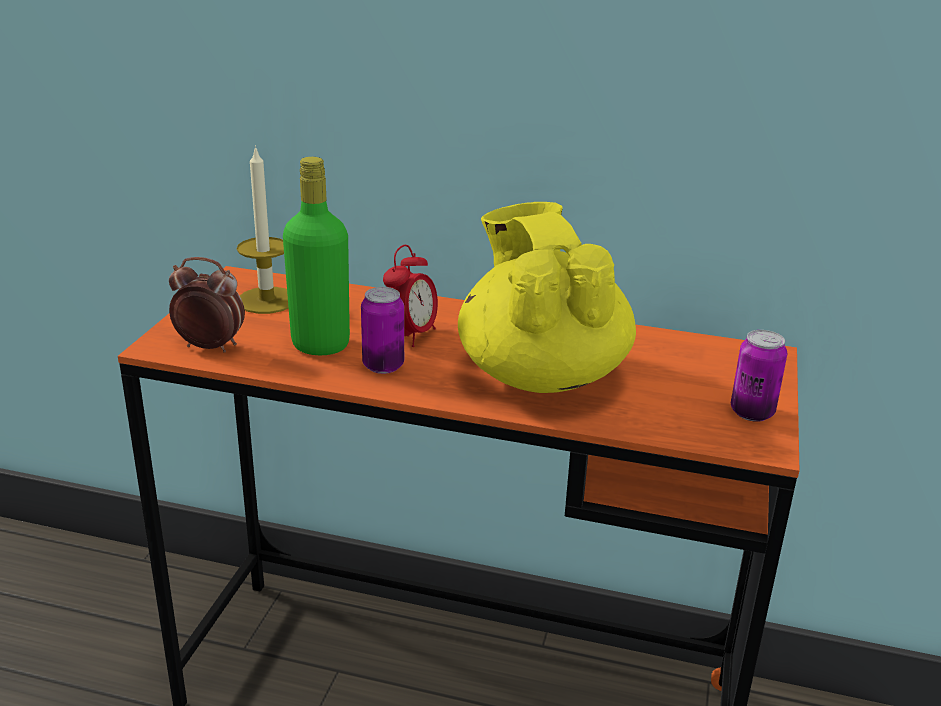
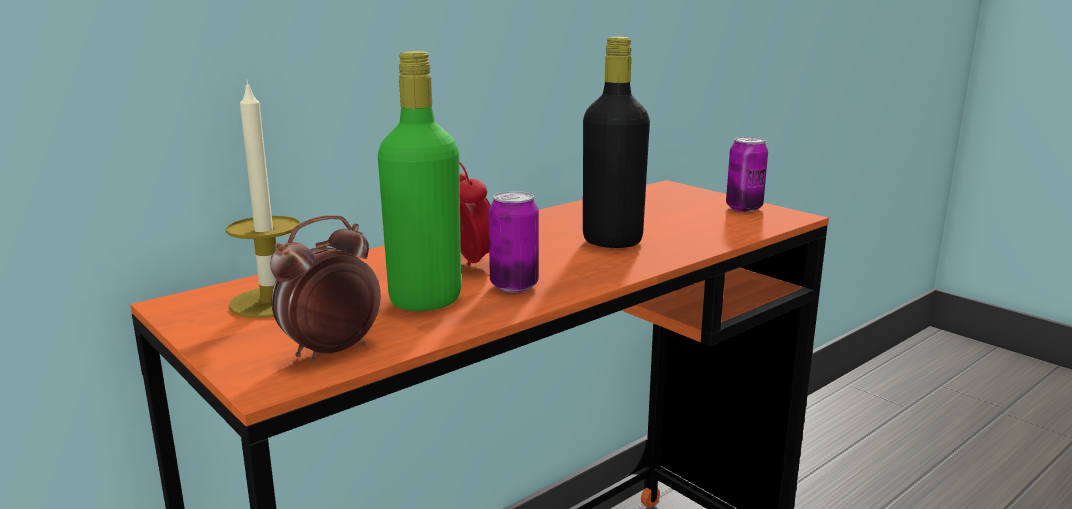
camera: 55 degrees left, 10 degrees down
yellow teapot [458,202,636,393] -> black bottle [583,37,650,248]

